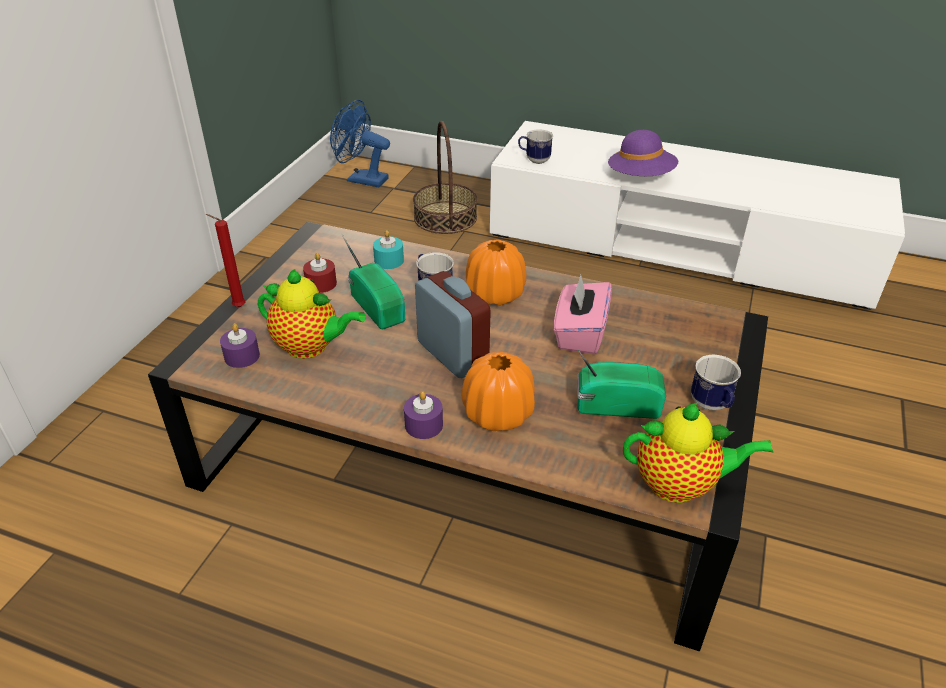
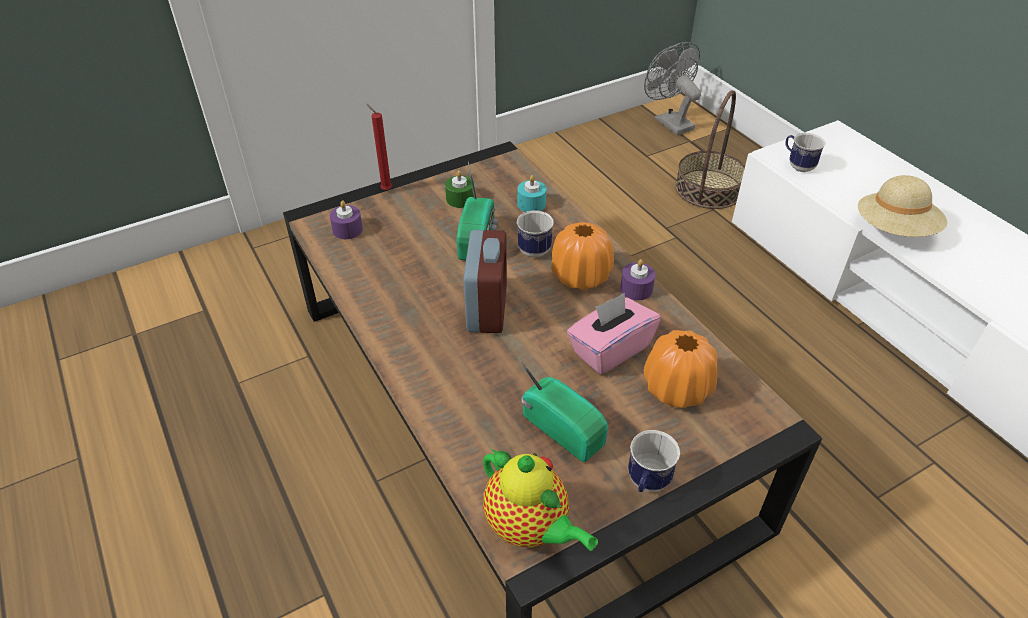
camera: 40 degrees right, 5 degrees up
teapot [258,269,366,359] -> none
red candle [303,253,337,293] -> green candle [445,170,474,208]
blue fan [330,99,390,187] -> grey fan [644,42,701,135]
purple candle [404,391,443,439] -> purple candle moved to [620,259,655,300]
orange vase [462,352,535,431] -> orange vase moved to [644,330,717,408]
purple hat [608,130,678,176] -> beige hat [858,175,947,237]

